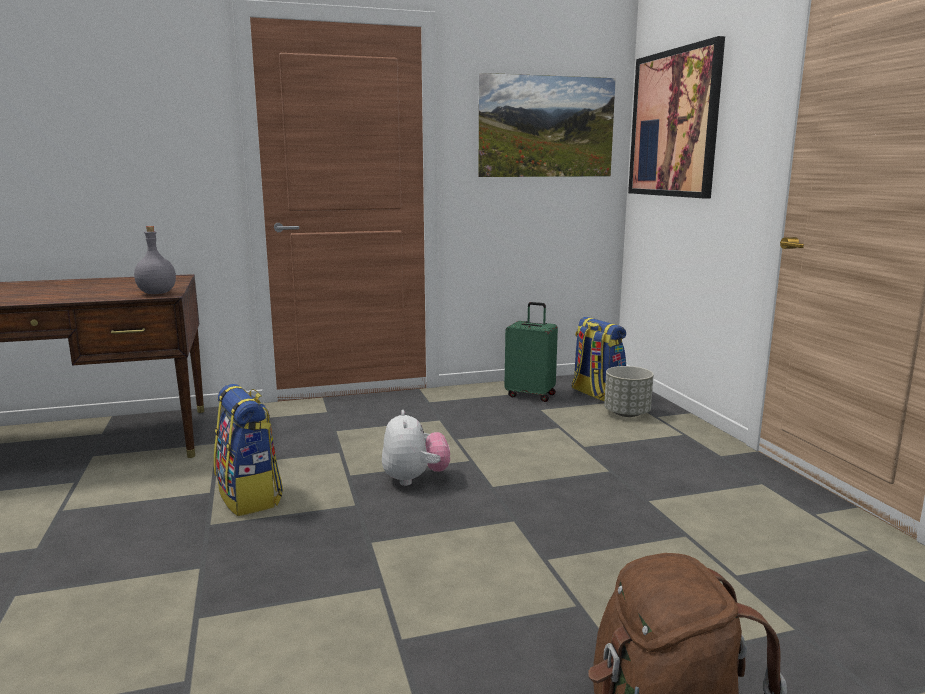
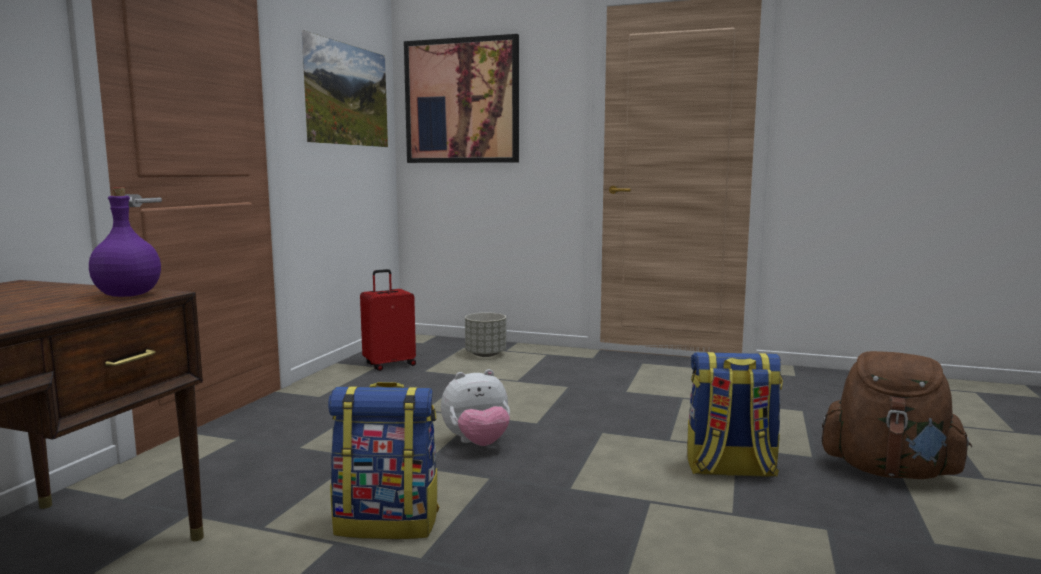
camera: 55 degrees left, 5 degrees down
grey bottle [134,226,176,294] -> purple bottle [89,187,161,297]
plush toy [382,410,450,486] -> plush toy turned 135 degrees clockwise [441,369,510,446]
green suitcase [504,302,558,402] -> red suitcase [360,269,416,371]
backpack [571,317,626,402] -> backpack moved to [688,352,783,477]

